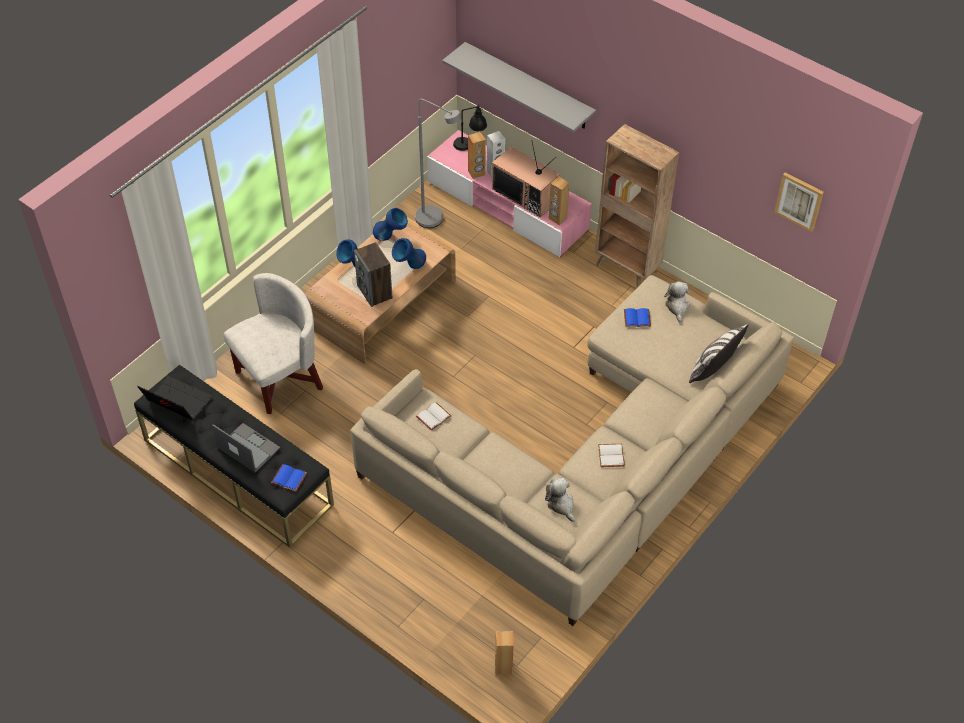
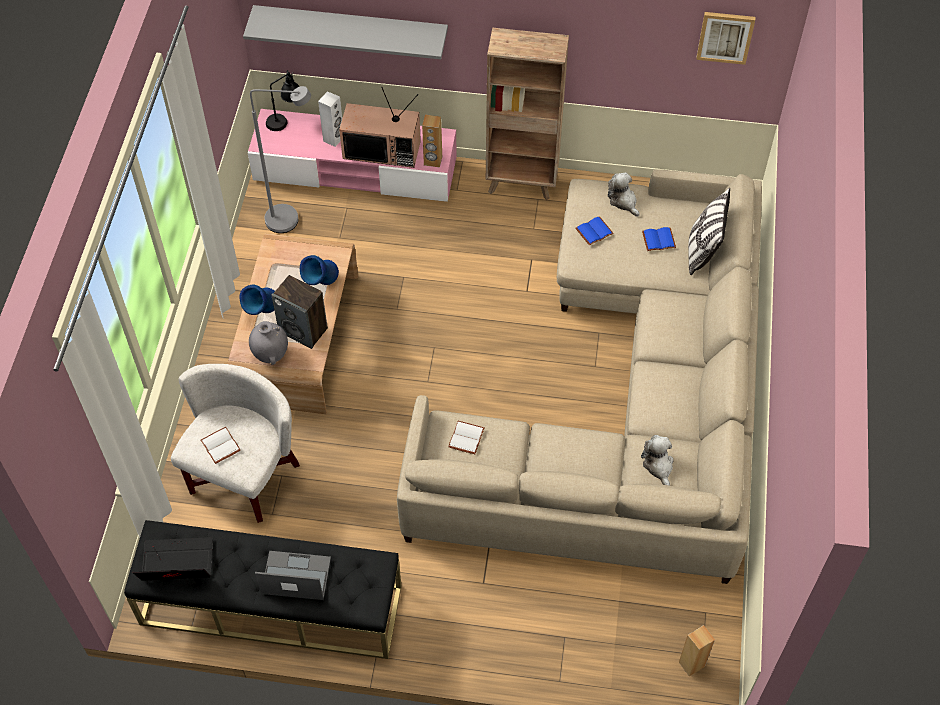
camera: 30 degrees left, 5 degrees up
blue book [271,464,307,492] -> blue book moved to [642,227,676,251]
blue vase [373,208,408,241] -> none
brown speaker [468,132,486,179] -> none
plush toy [545,478,575,522] -> plush toy turned 45 degrees clockwise [641,435,674,486]
white book [598,444,625,467] -> white book moved to [201,427,241,464]
none -> grey vase [249,321,288,365]

